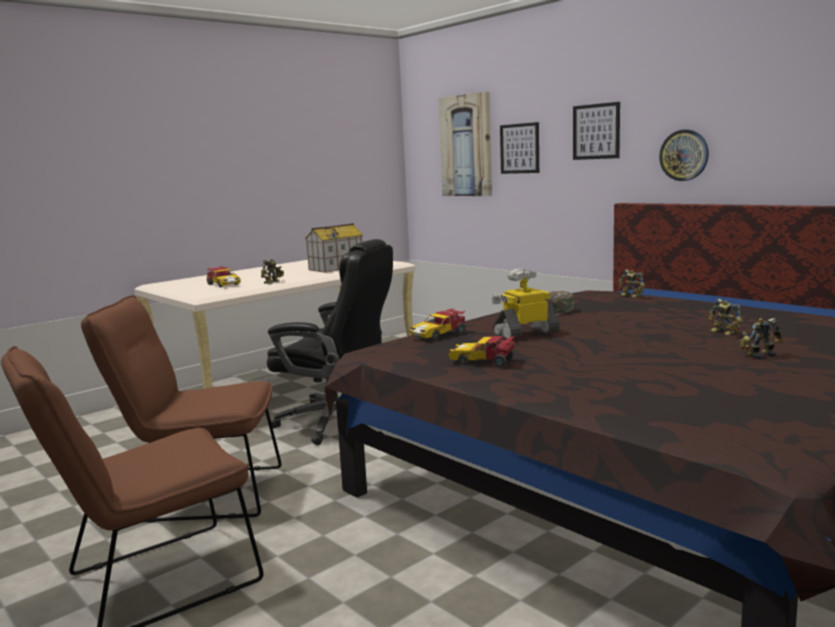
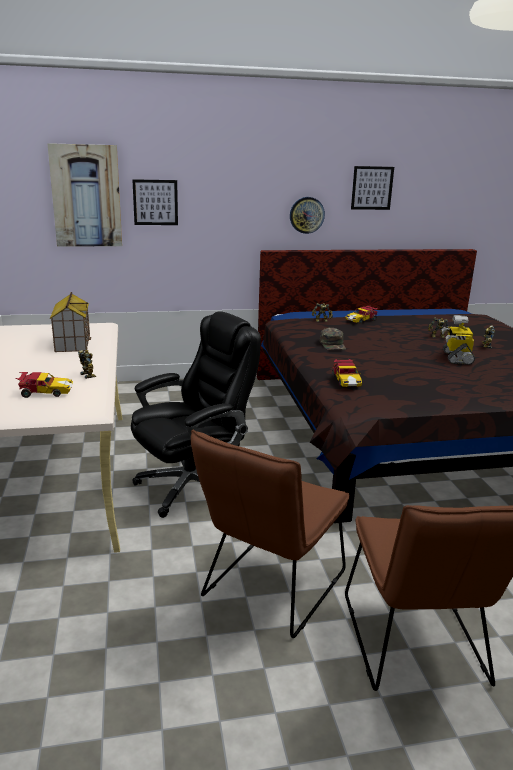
camera: 60 degrees left, 10 degrees up
toy car [448,336,518,367] -> toy car moved to [345,306,377,324]
toy robot [492,269,560,339] -> toy robot moved to [441,315,475,365]
picture [573,102,620,160] -> picture moved to [351,166,394,210]

